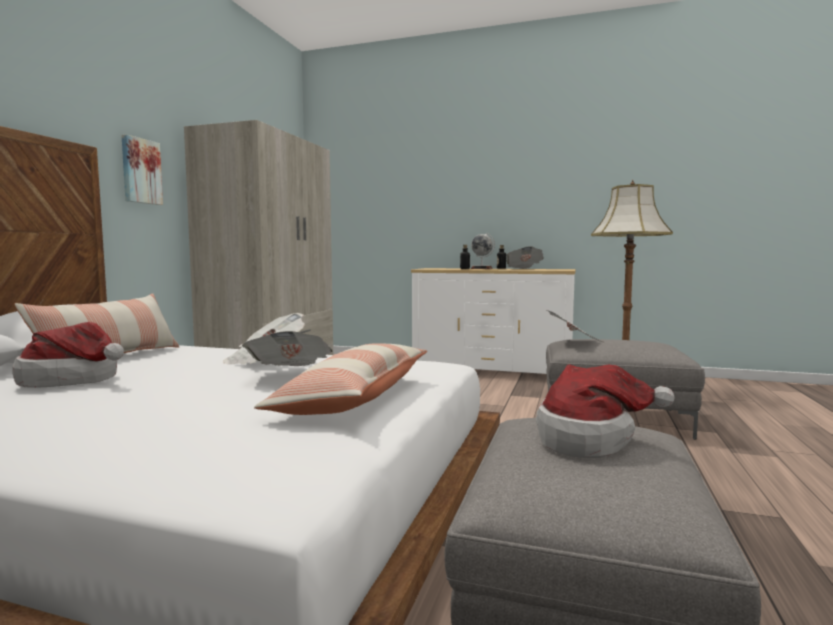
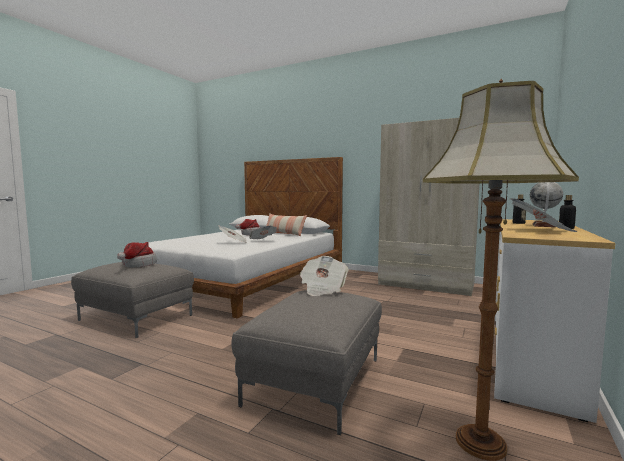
camera: 100 degrees right, 0 degrees up
picture [121,134,163,205] -> none
pillow [254,343,427,415] -> none

